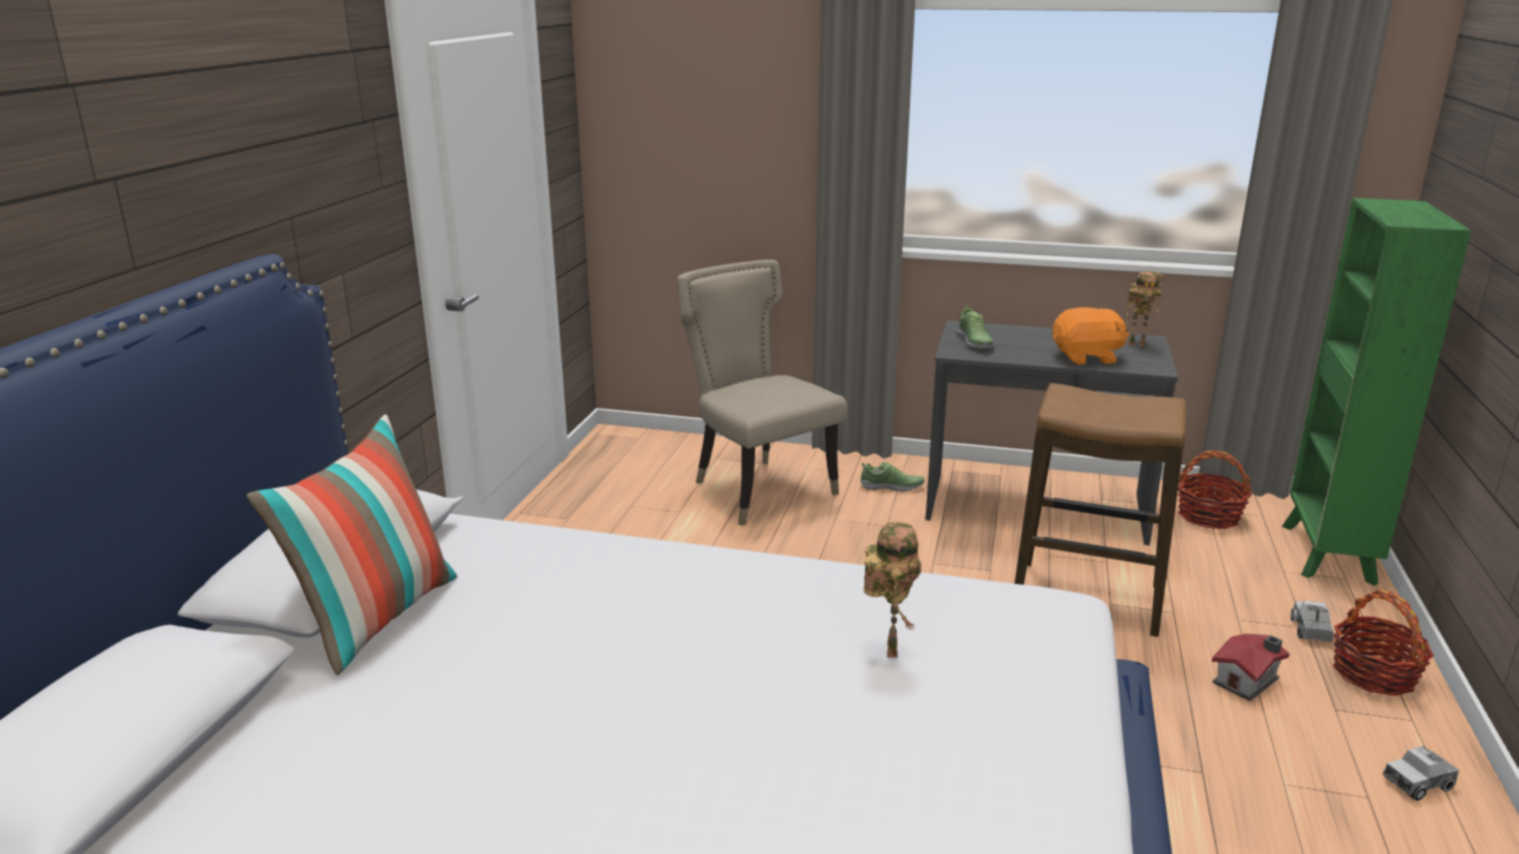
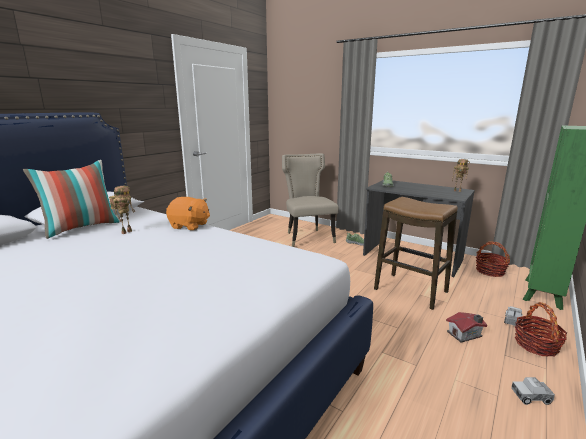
camera: 20 degrees right, 5 degrees down
toy robot [863,521,922,658] -> toy robot moved to [109,186,135,234]
orange plush toy [1052,307,1129,365] -> orange plush toy moved to [166,197,210,230]

